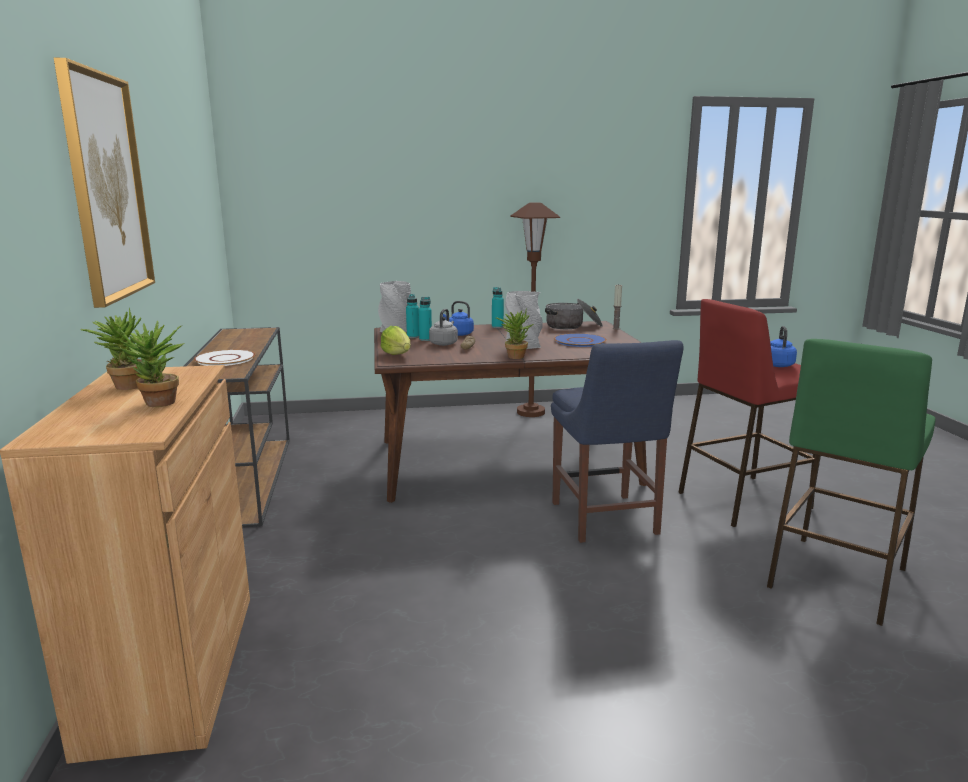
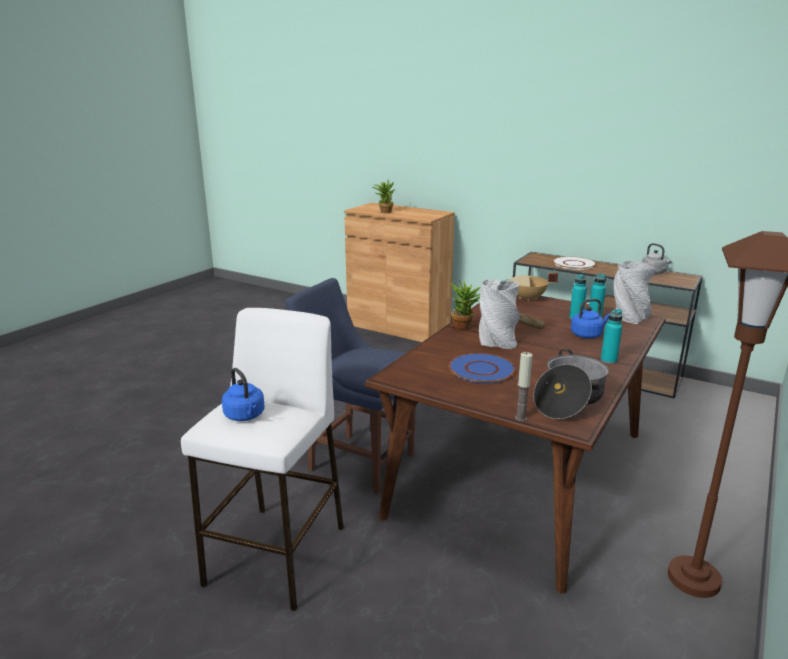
camera: 130 degrees right, 5 degrees up
picture [54,58,155,308] -> none
potted plant [80,307,150,390] -> none
lettuce [381,326,410,355] -> beige cooking pot [506,272,558,302]
grey kettle [429,309,458,346] -> grey kettle moved to [642,243,671,274]
red stool [678,299,815,527] -> white stool [181,308,344,611]
green stool [767,339,936,626] -> none

